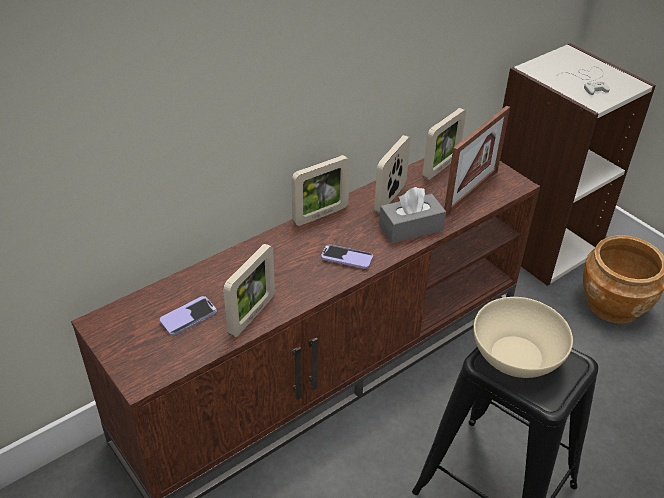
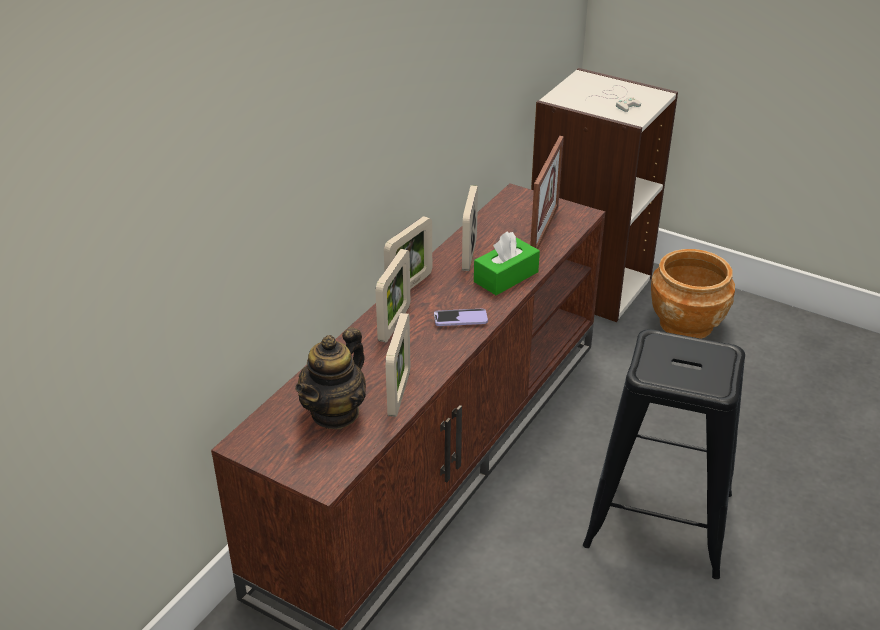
camera: 20 degrees left, 5 degrees down
phone [160,296,217,336] -> teapot [295,327,366,429]
grey tissue box [379,187,446,243] -> green tissue box [474,231,540,295]
picture frame [422,108,466,180] -> picture frame moved to [375,249,410,343]
beige bowl [473,297,573,378] -> none

